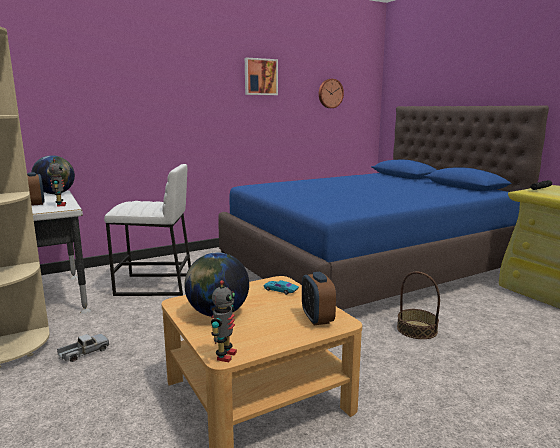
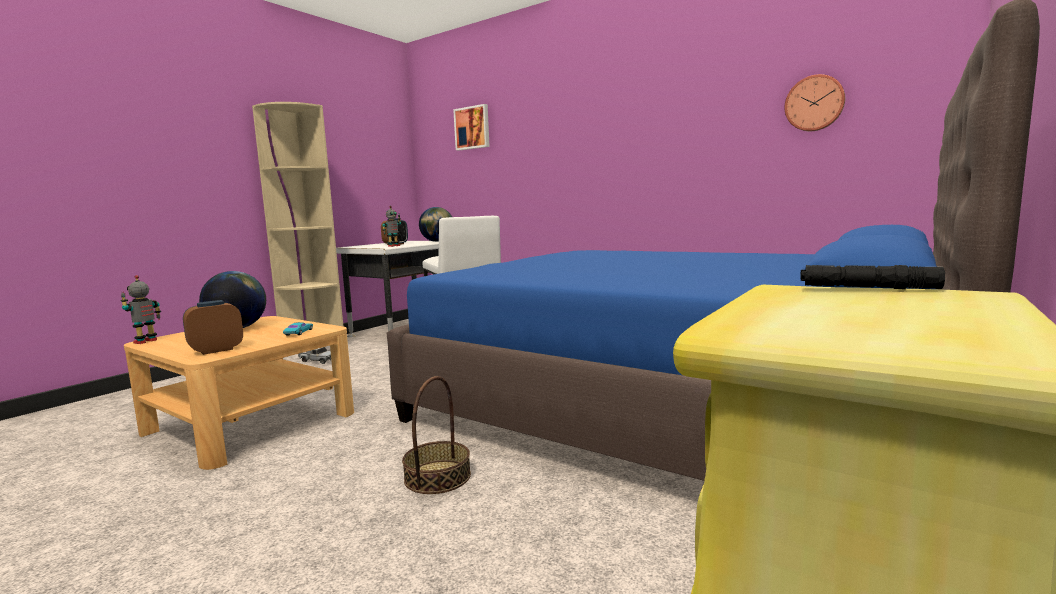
camera: 65 degrees right, 5 degrees down
toy robot [211,280,237,362] -> toy robot turned 120 degrees clockwise [121,275,161,344]
picture [245,57,278,95] -> picture moved to [453,104,490,151]

